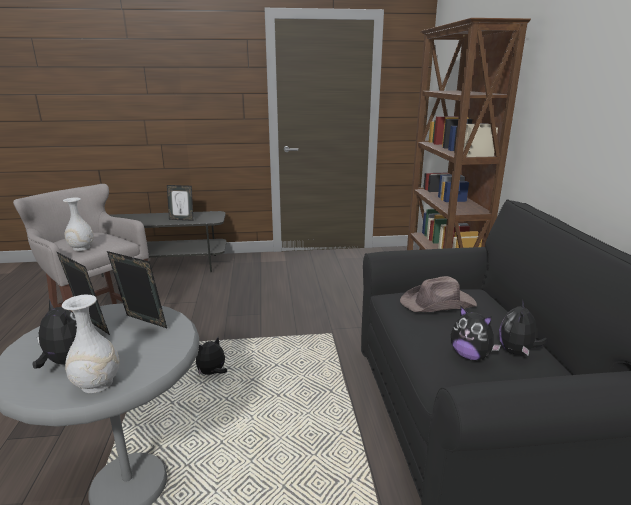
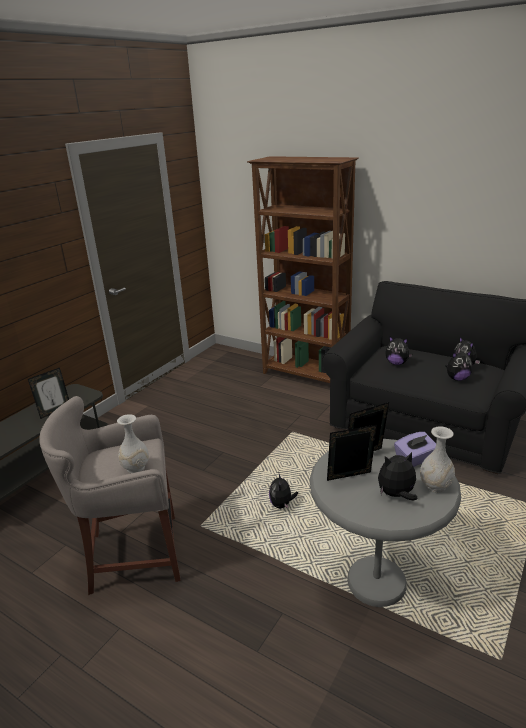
camera: 50 degrees left, 5 degrees up
brown hat [400,276,477,312] -> plush toy [385,336,412,365]
none -> purple tissue box [394,432,436,467]

